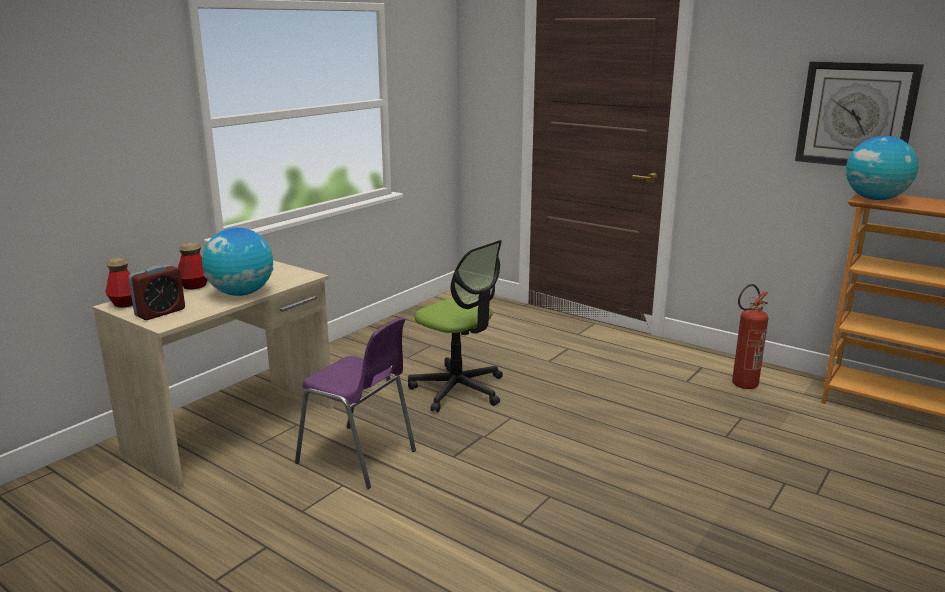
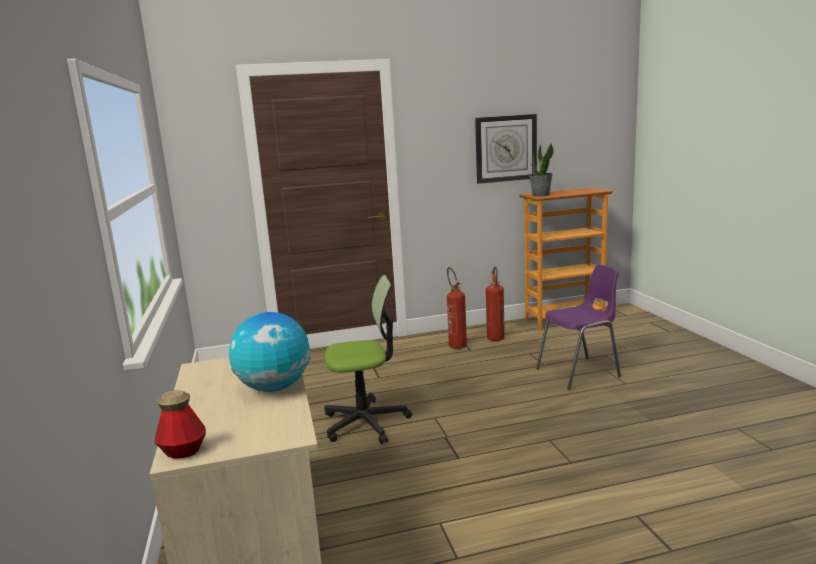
camera: 50 degrees left, 5 degrees down
alarm clock [128,265,185,320] -> none
bottle [178,243,208,290] -> none
purple chair [295,318,416,489] -> purple chair moved to [536,265,621,390]
globe [845,136,918,200] -> potted plant [529,143,554,197]
none -> fire extinguisher [447,267,467,349]

